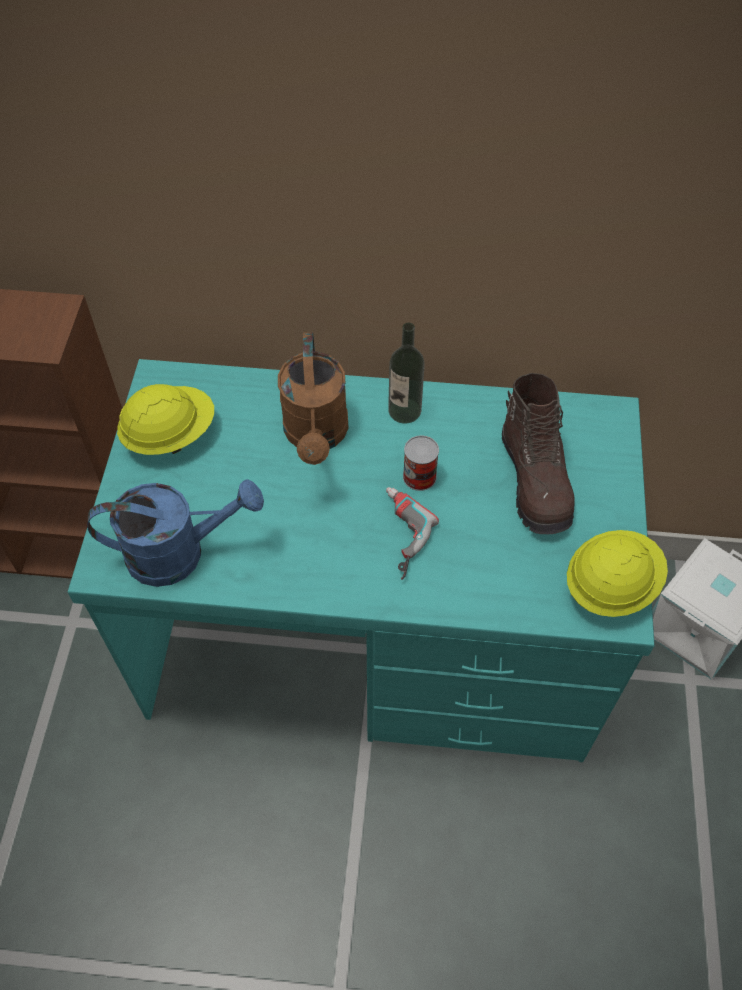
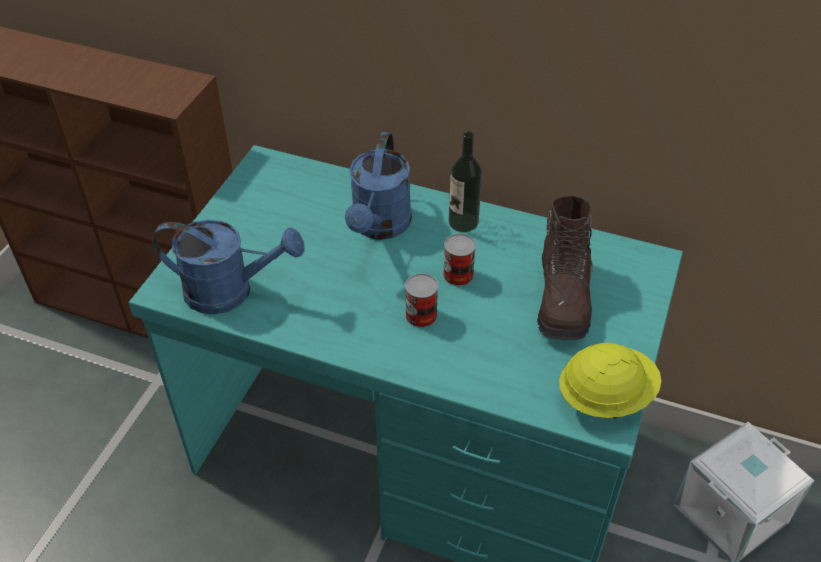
camera: 15 degrees right, 10 degrees down
yellow hard hat [117,384,214,455] -> none
brown watering can [278,332,349,465] -> blue watering can [345,132,412,240]
power drill [386,487,439,580] -> can [405,273,438,328]

